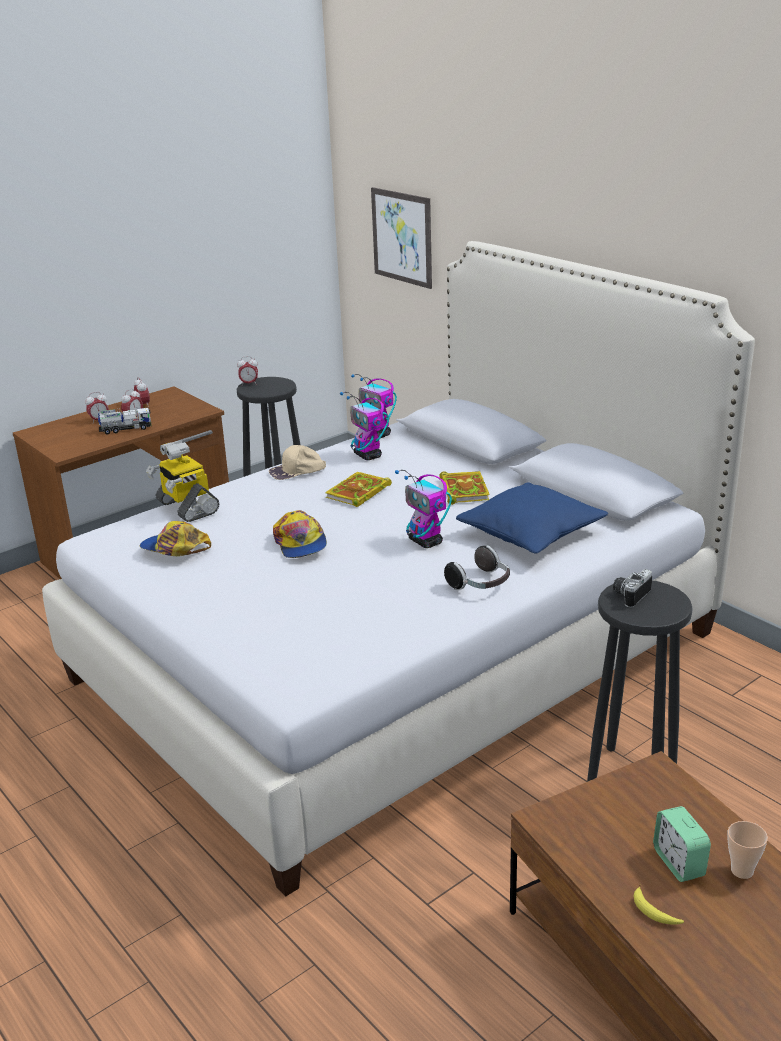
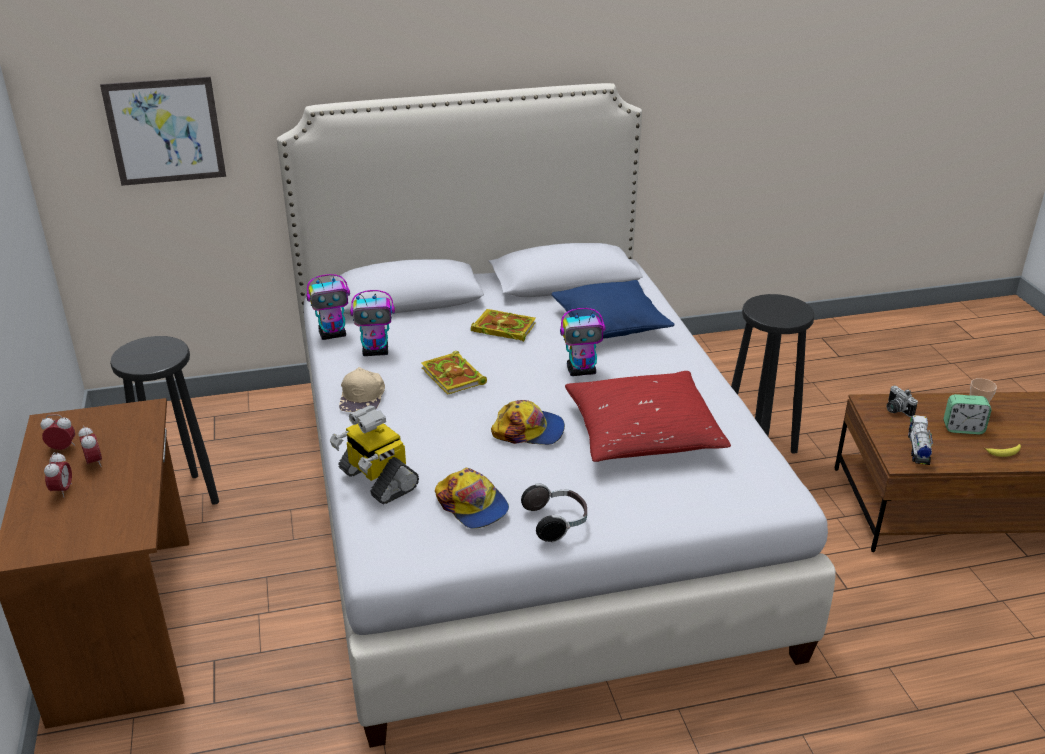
camera: 65 degrees left, 5 degrees up
toy truck [98,407,151,435] -> toy truck moved to [908,415,933,465]
cap [140,521,211,556] -> cap turned 90 degrees counterclockwise [435,468,509,529]
toy robot [146,440,219,522] -> toy robot turned 60 degrees clockwise [330,405,419,504]
alarm clock [237,356,258,386] -> none
headphones [444,545,510,590] -> headphones moved to [521,483,587,543]
camera [613,569,652,608] -> camera moved to [887,386,918,417]
none -> red pillow [565,371,731,462]

